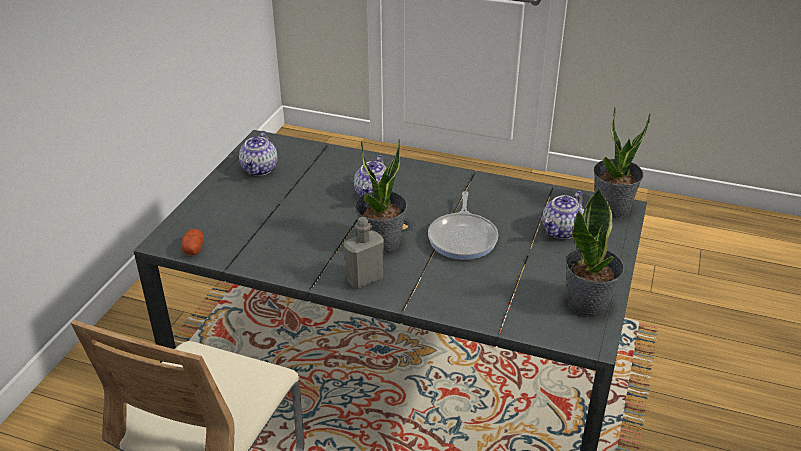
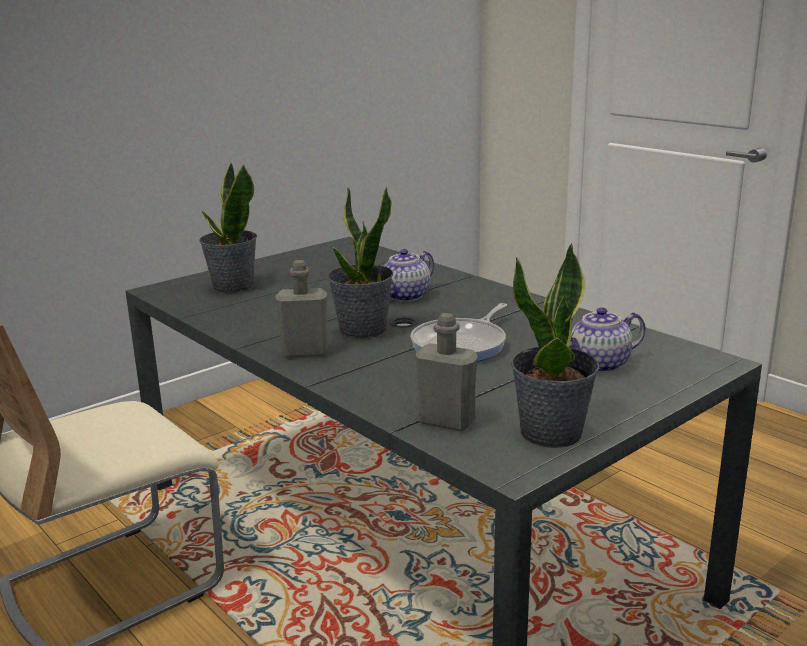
camera: 30 degrees right, 15 degrees down
potato [181,229,204,255] -> none
teapot [239,131,278,176] -> none
potted plant [594,107,651,218] -> potted plant moved to [199,163,257,293]
none -> grey bottle [416,313,477,431]

